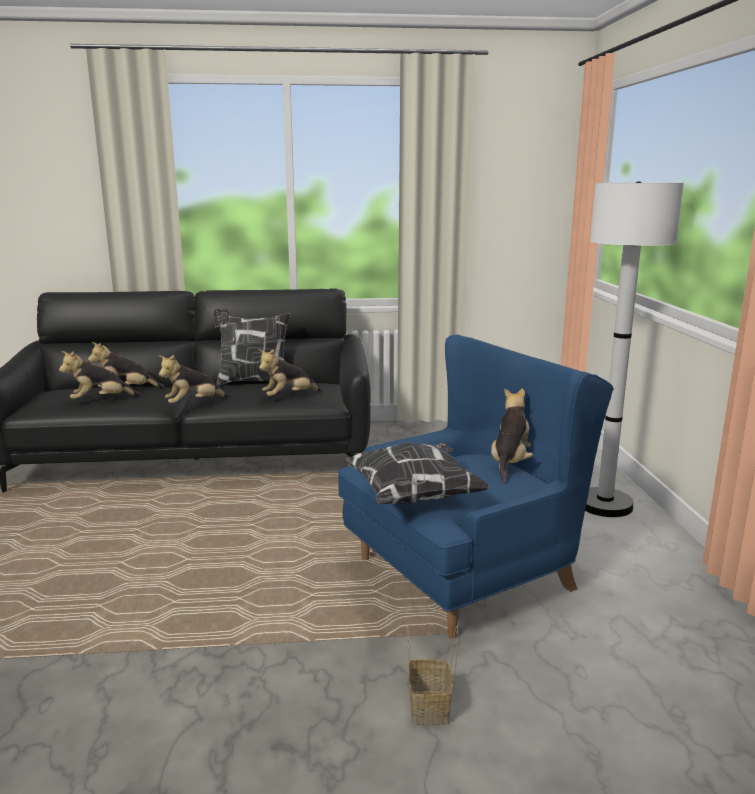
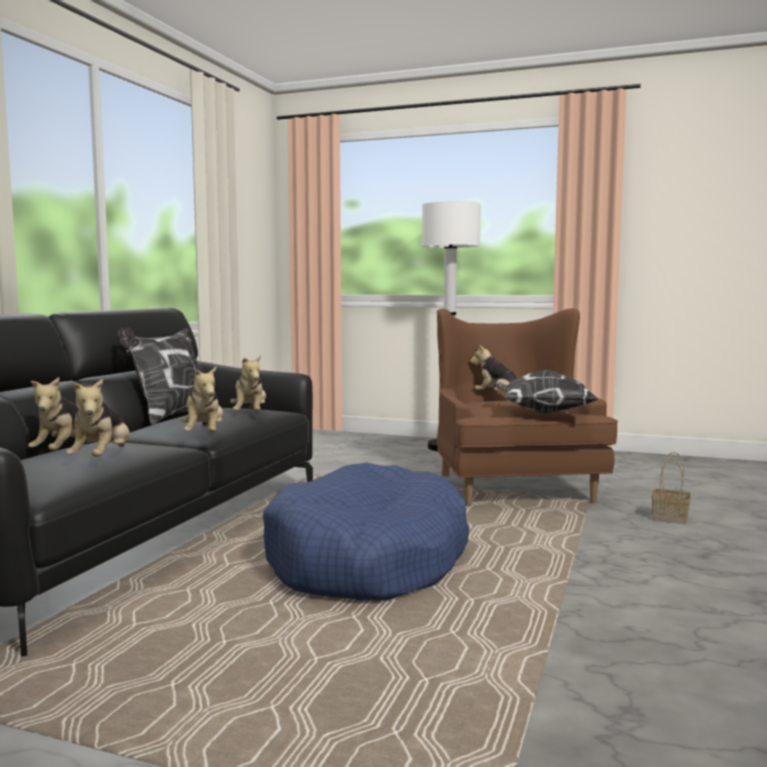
camera: 65 degrees left, 10 degrees down
blue armchair [338,335,614,639] -> brown armchair [437,308,618,506]
none -> blue dog bed [263,463,469,600]

